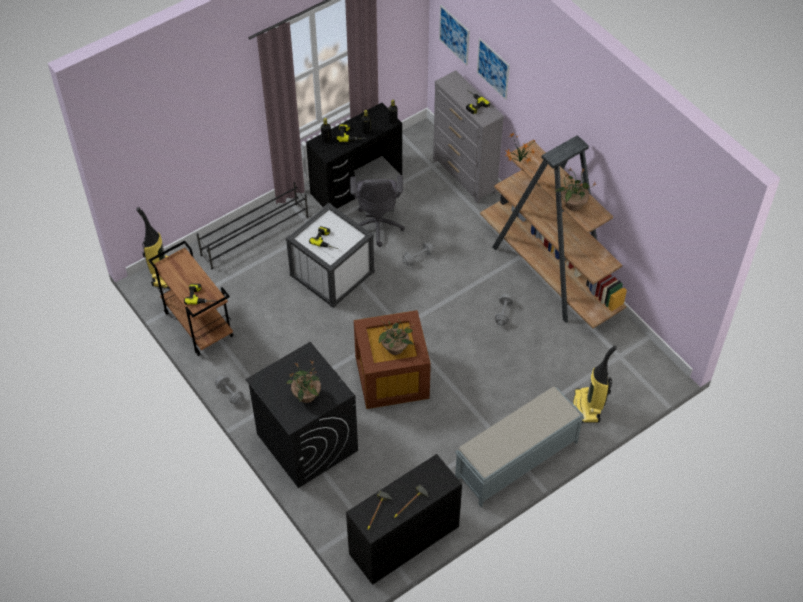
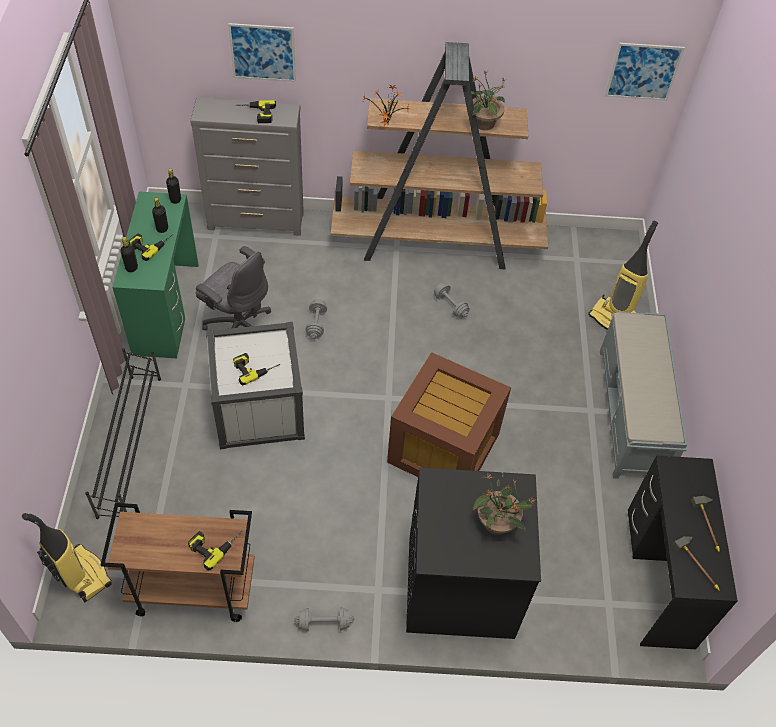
camera: 55 degrees left, 0 degrees up
black desk [306,103,402,209] -> green desk [112,192,199,358]
potted plant [379,317,414,355] -> none
picture [439,5,470,66] -> picture moved to [605,43,685,101]

